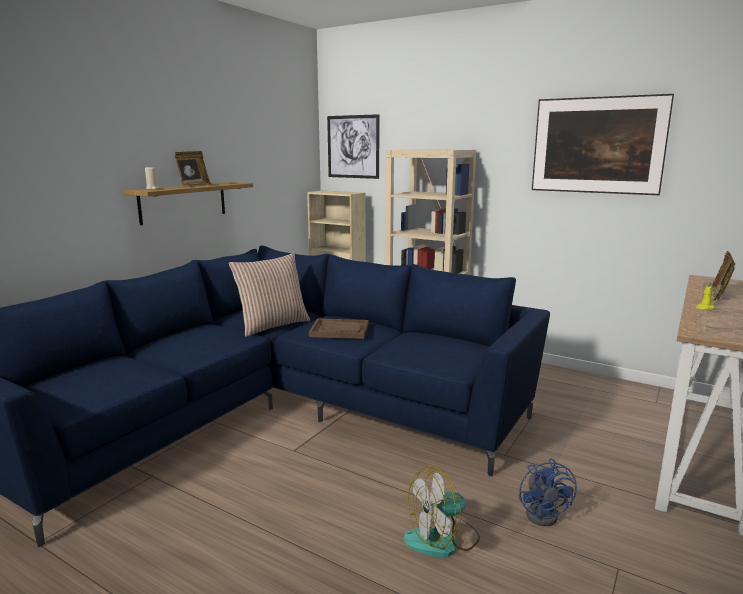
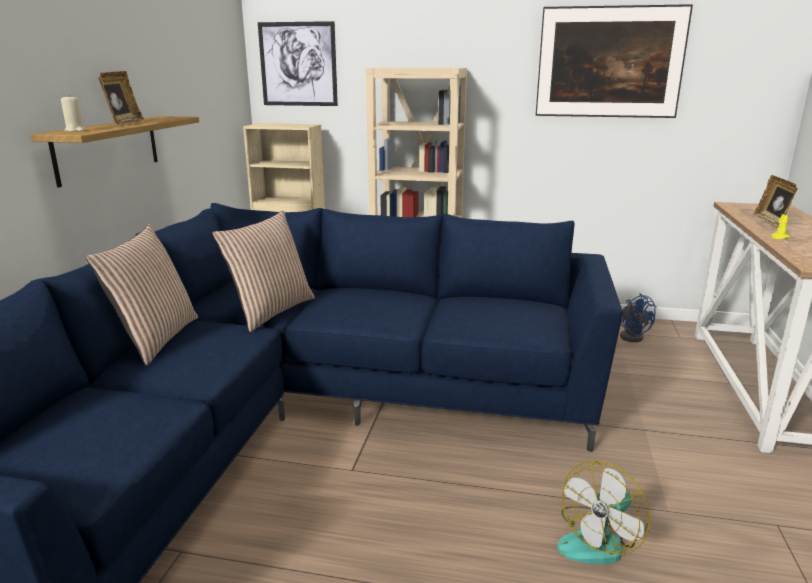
camera: 20 degrees left, 5 degrees up
brown tray [309,318,368,339] -> none
blue fan [519,458,577,526] -> blue fan moved to [620,293,657,342]
none -> pillow [86,224,198,366]

